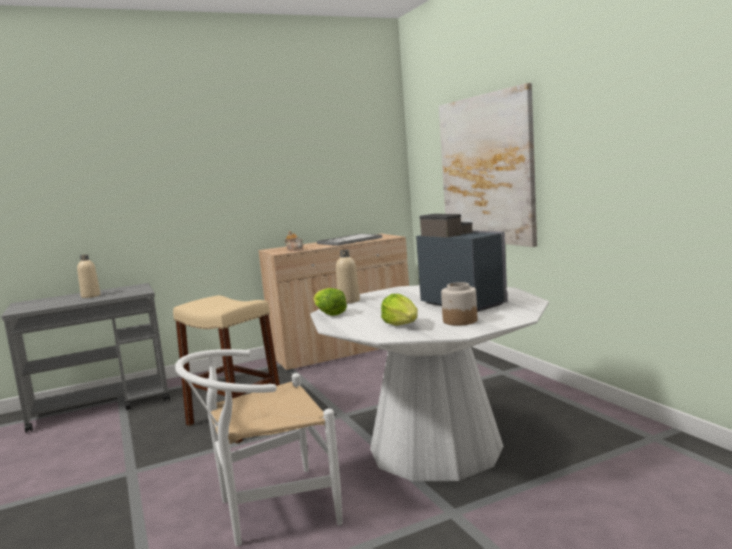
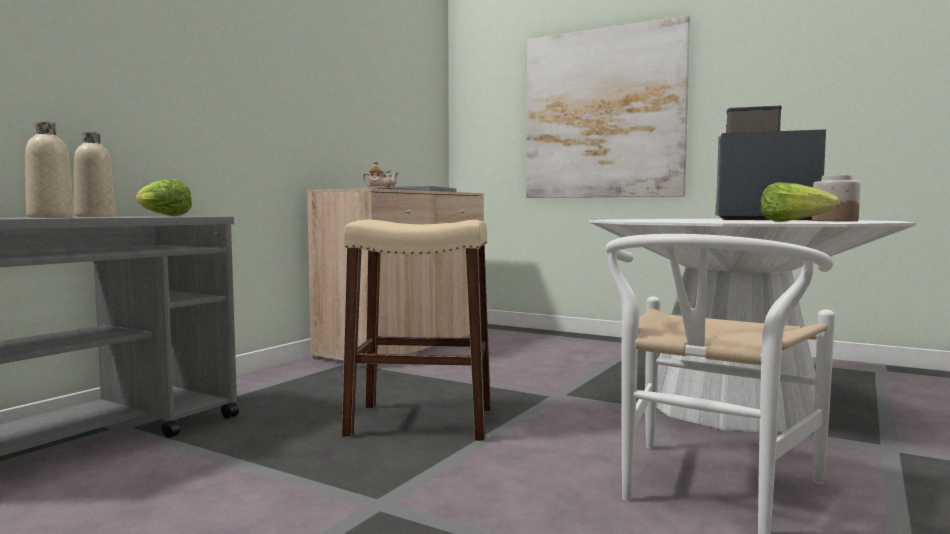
camera: 35 degrees left, 5 degrees down
lettuce [313,288,347,316] -> lettuce moved to [136,179,192,216]
beige bottle [336,250,360,304] -> beige bottle moved to [25,122,74,218]

